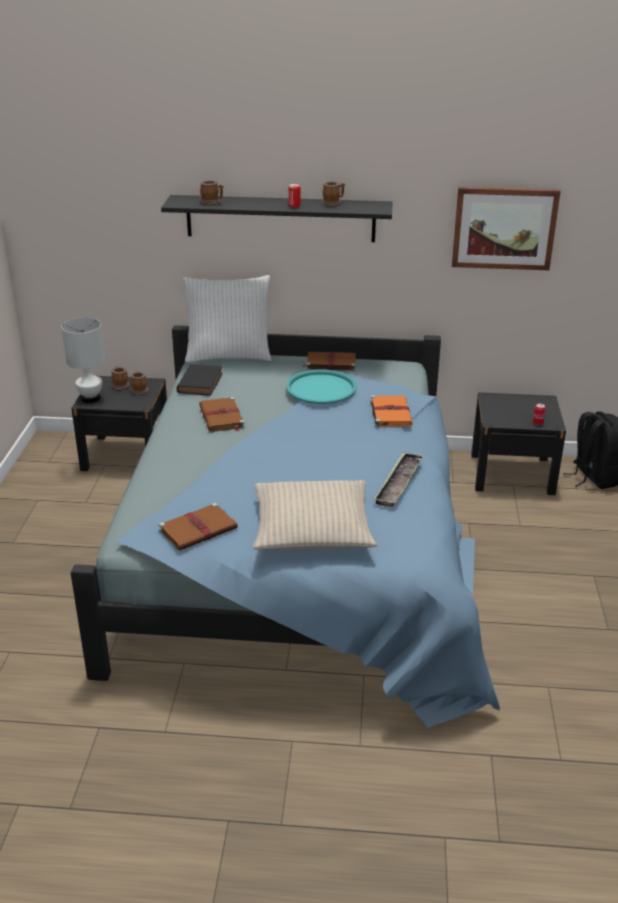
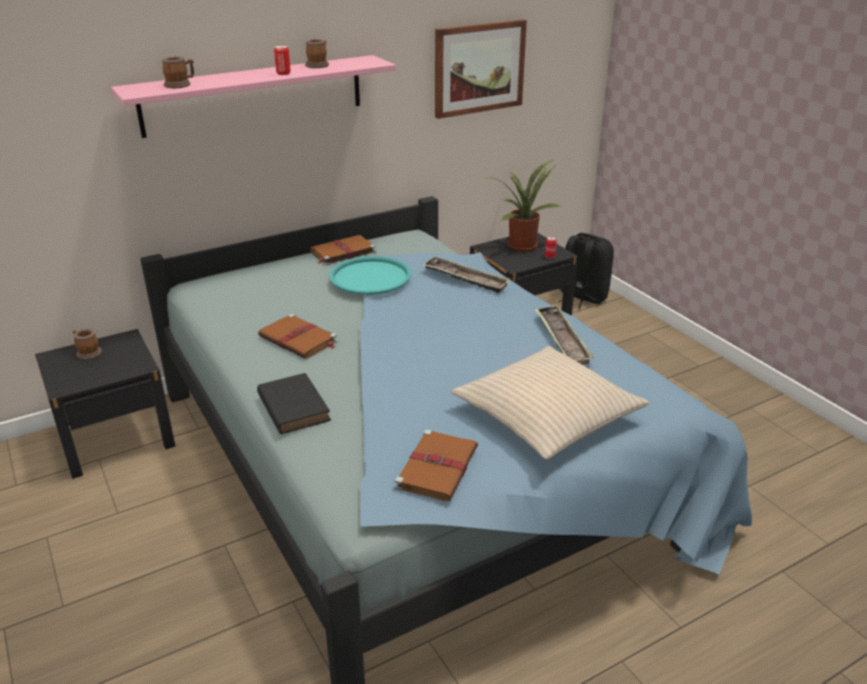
camera: 35 degrees left, 0 degrees up
white table lamp [61,317,105,403] -> none
mug [130,371,149,395] -> none
black shelf [161,195,393,242] -> pink shelf [111,55,396,138]
black book [177,364,223,396] -> black book moved to [257,373,331,434]
white pillow [183,275,272,362] -> none
orange book [370,395,413,427] -> tray [423,257,511,293]
none -> potted plant [488,160,561,252]

